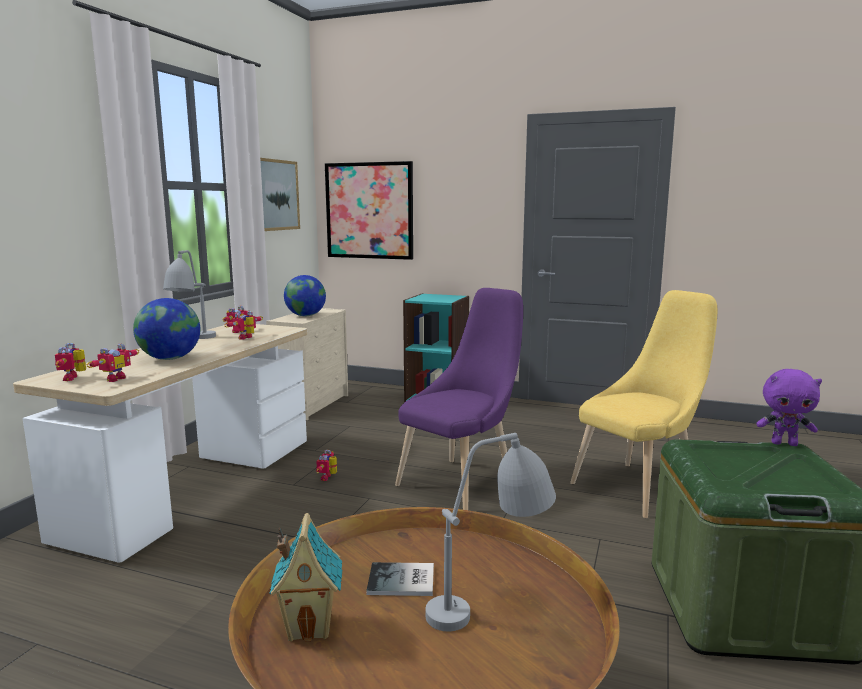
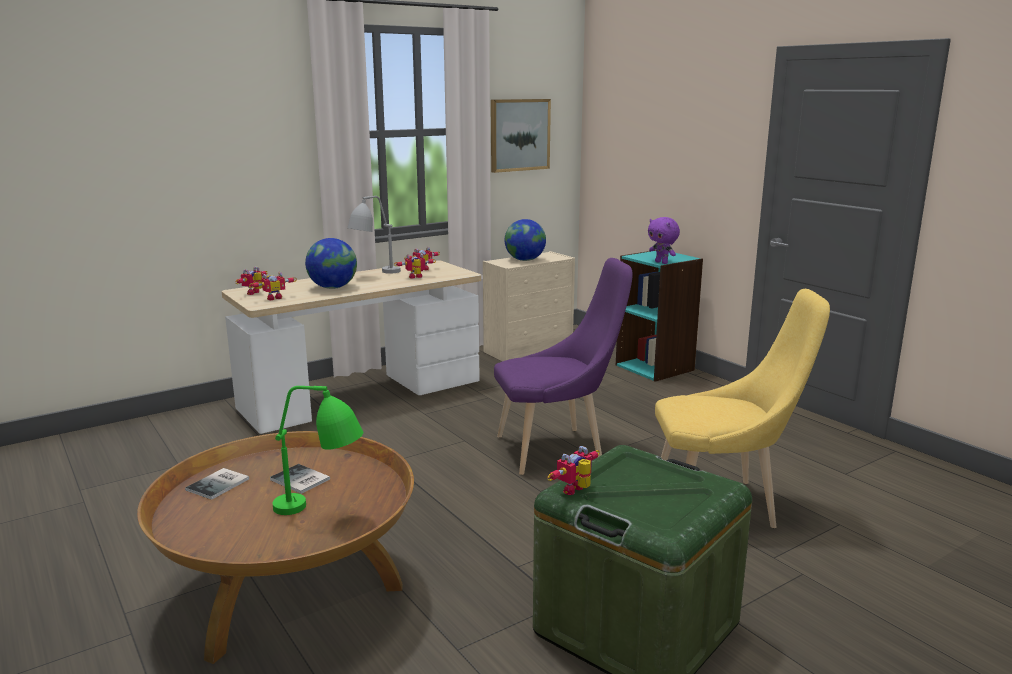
camera: 35 degrees right, 5 degrees up
toy house [269,513,342,642] -> book [185,468,249,500]
toy robot [316,450,337,481] -> toy robot moved to [547,446,600,495]
picture [325,161,413,260] -> none
grey table lamp [426,433,556,632] -> green table lamp [273,386,363,515]
purple plush toy [756,369,822,446] -> purple plush toy moved to [648,217,680,264]

